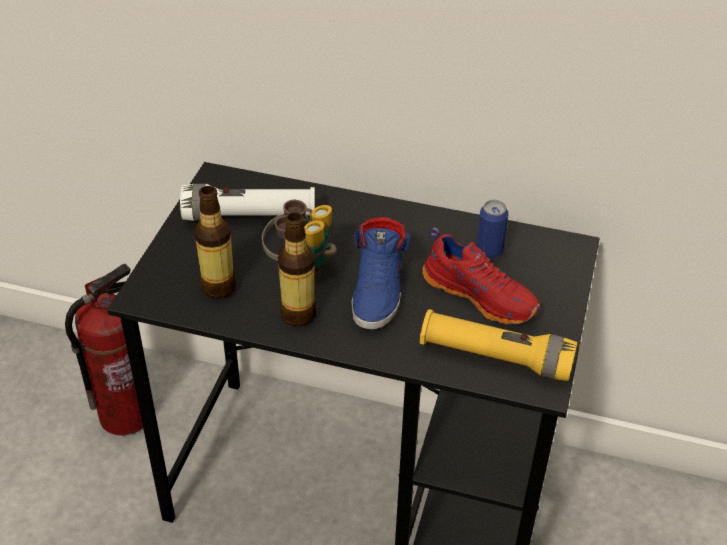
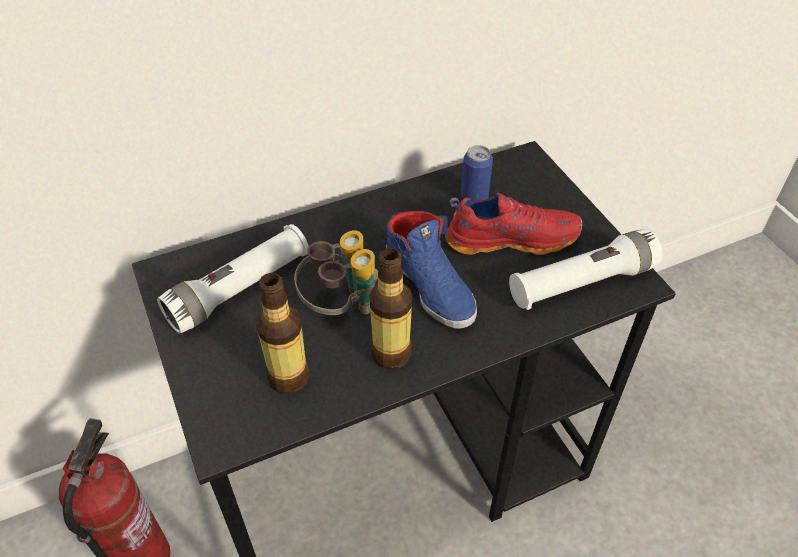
camera: 40 degrees left, 5 degrees up
yellow flashlight [420,309,577,381] -> white flashlight [509,229,662,310]

